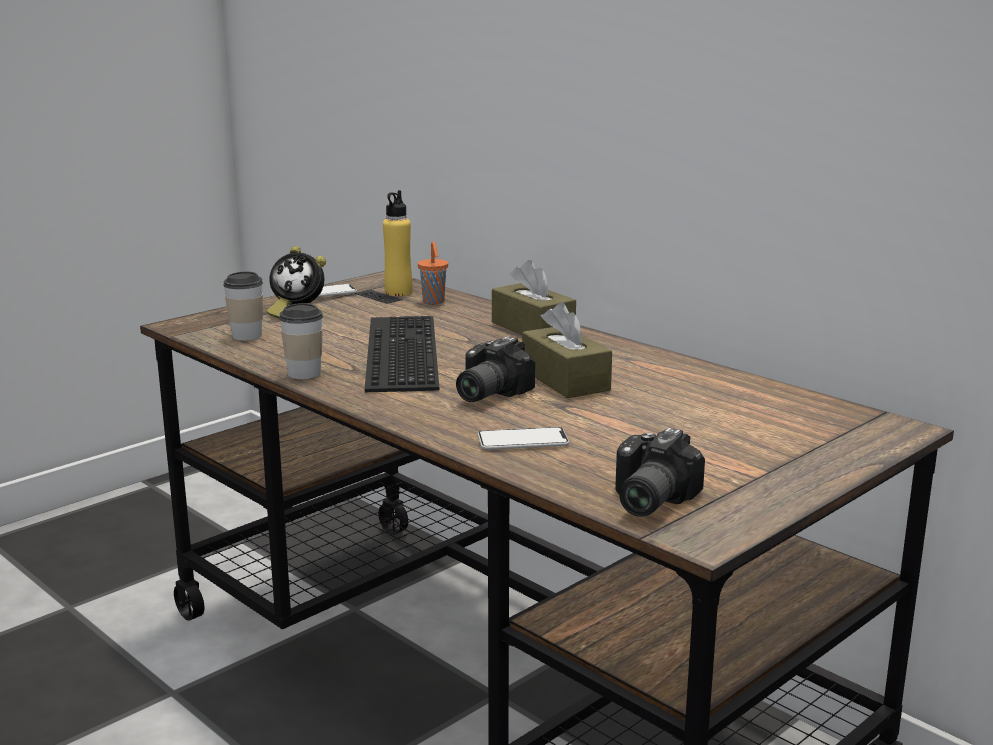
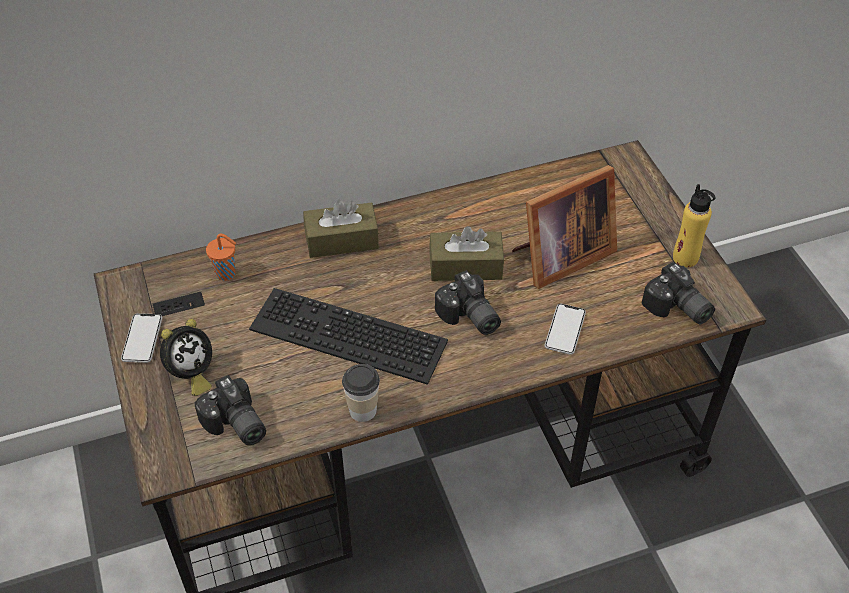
camera: 65 degrees left, 30 degrees up
cup [223,272,263,340] -> camera [194,375,266,445]
yellow bottle [383,190,412,296] -> yellow bottle moved to [673,184,715,267]
none -> picture frame [512,165,617,289]

